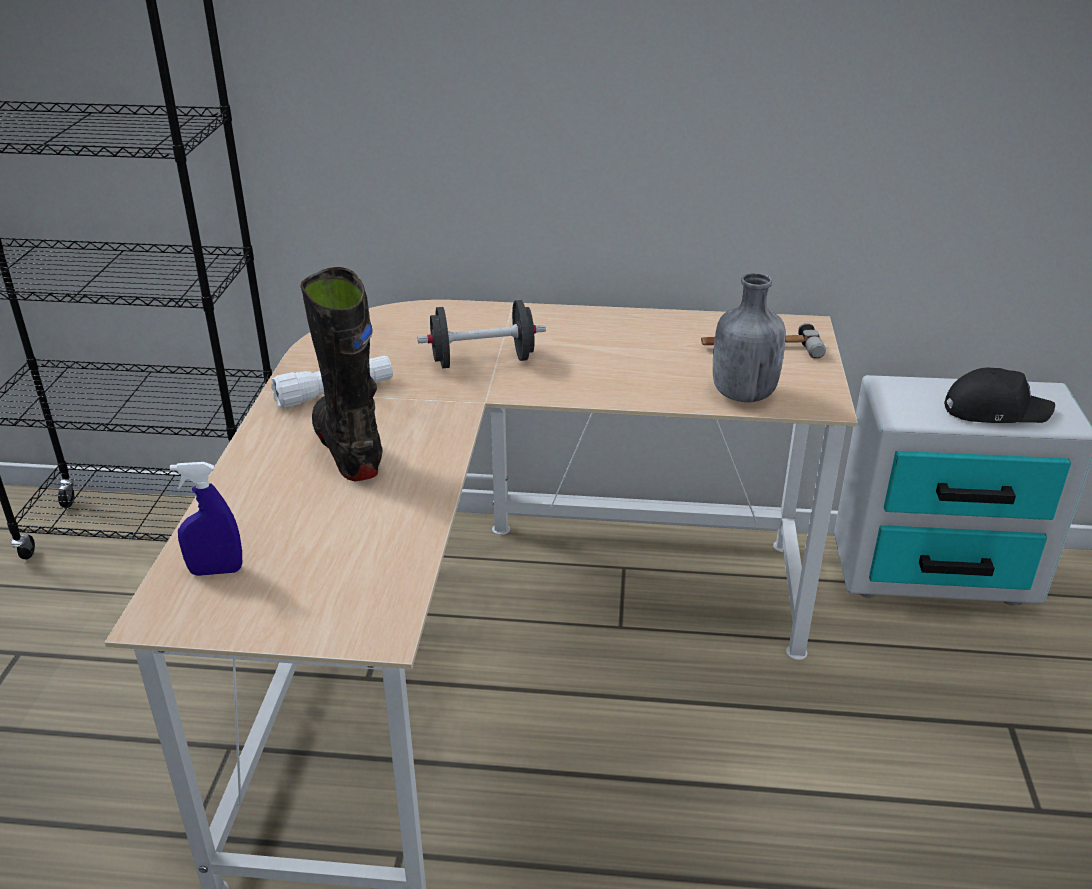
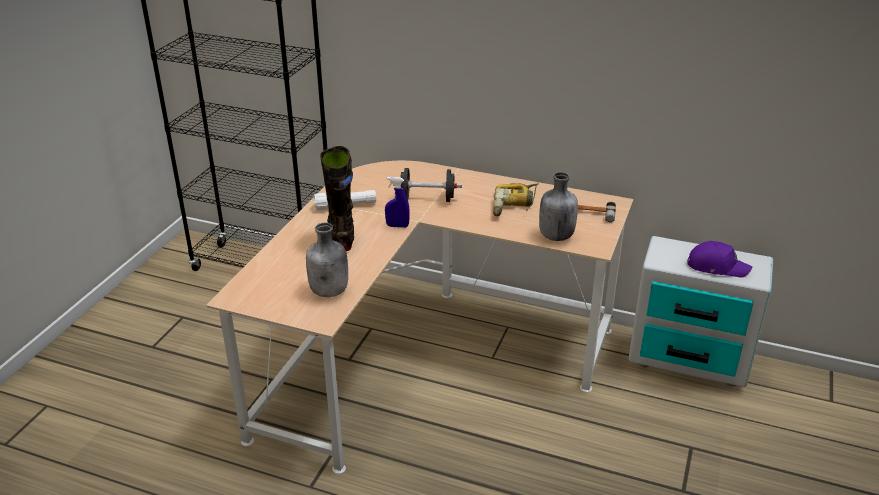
camera: 15 degrees right, 0 degrees up
blue spray bottle [170,462,242,576] -> blue spray bottle moved to [385,177,410,228]
black cap [944,368,1055,423] -> purple cap [687,241,752,277]
none -> grey bottle [306,223,348,297]
none -> power drill [493,183,539,216]

